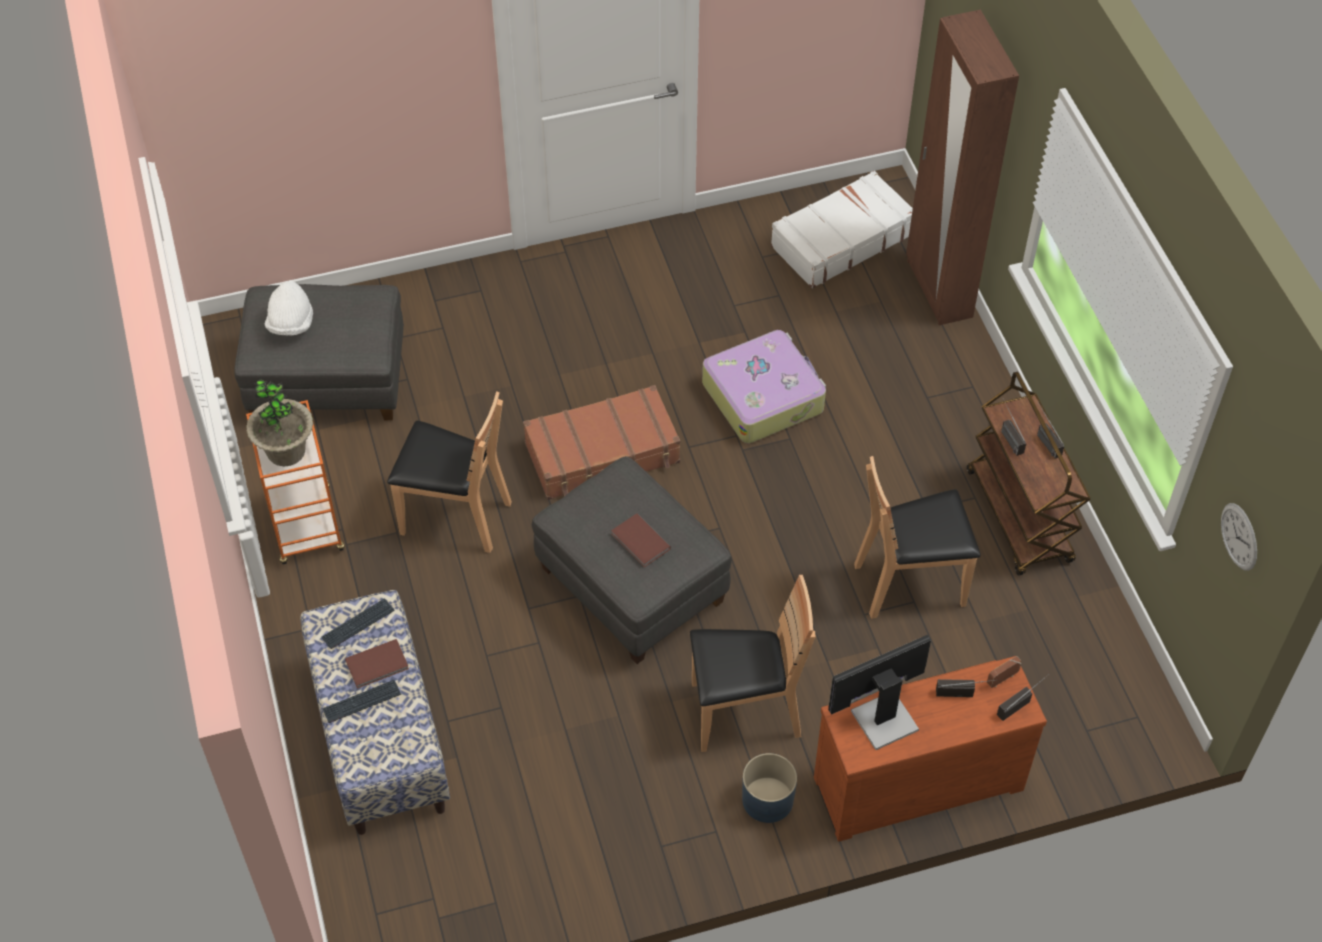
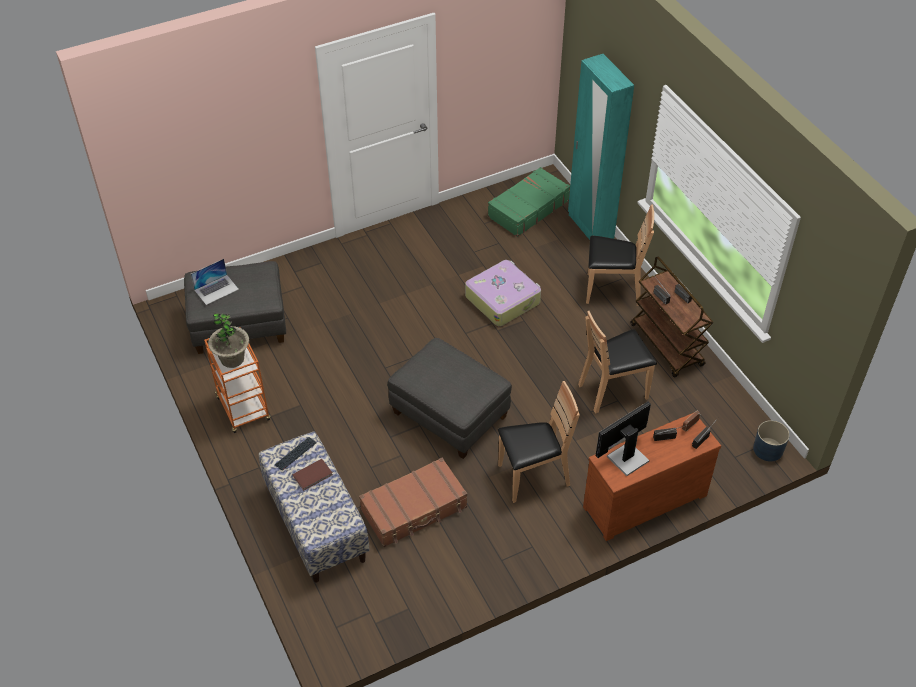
camera: 10 degrees left, 5 degrees down
white hat [265,280,313,336] -> laptop [191,259,239,305]
keyboard [322,680,401,723] -> none
brown chair [387,391,512,553] -> brown chair moved to [586,204,654,306]
brown suitcase [523,385,680,500] -> brown suitcase moved to [359,458,467,547]
brown book [611,513,671,567] -> none
blue planter [742,753,797,823] -> blue planter moved to [753,420,790,462]
white suitcase [771,171,913,288] -> green suitcase [488,167,570,237]
brown wardrobe [906,10,1019,325] -> turquoise wardrobe [568,54,634,240]
wall clock [1221,503,1257,571] -> none

